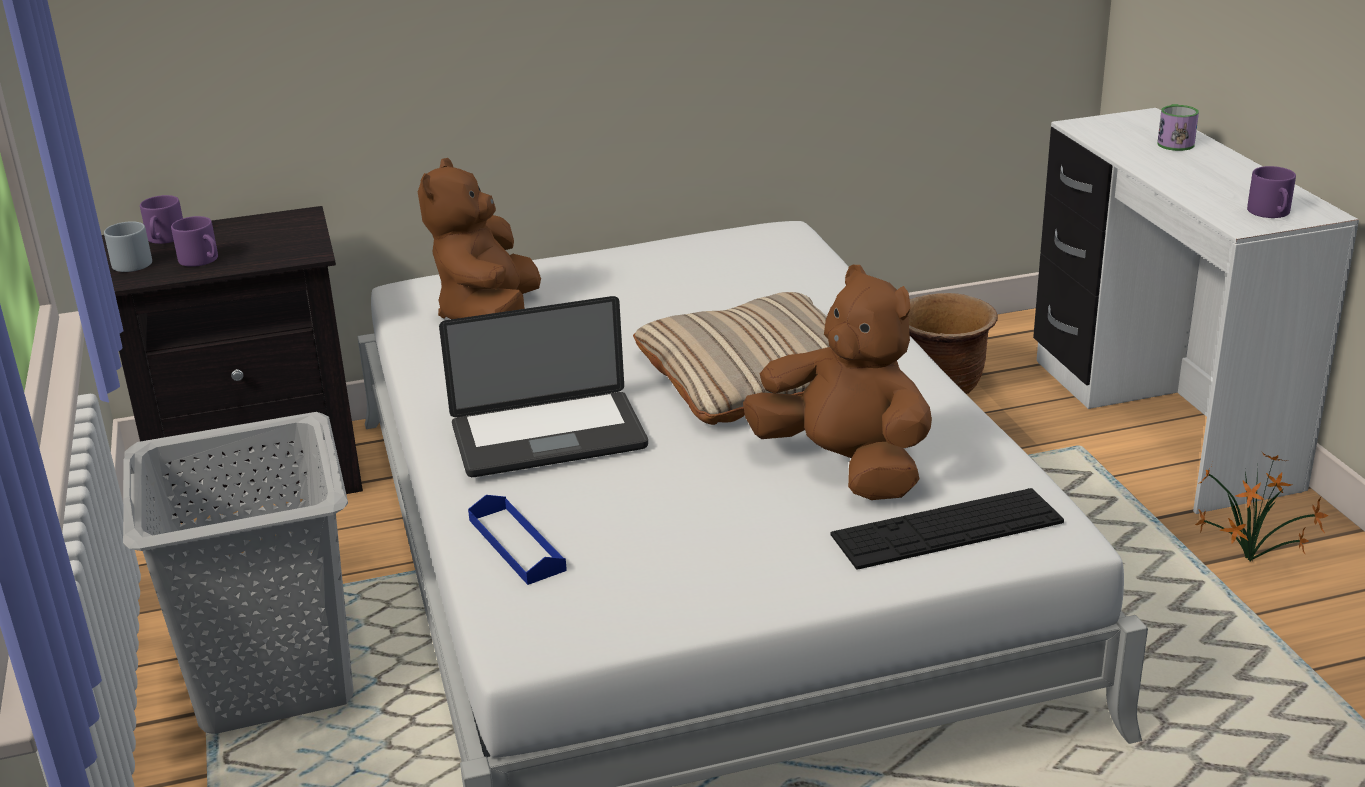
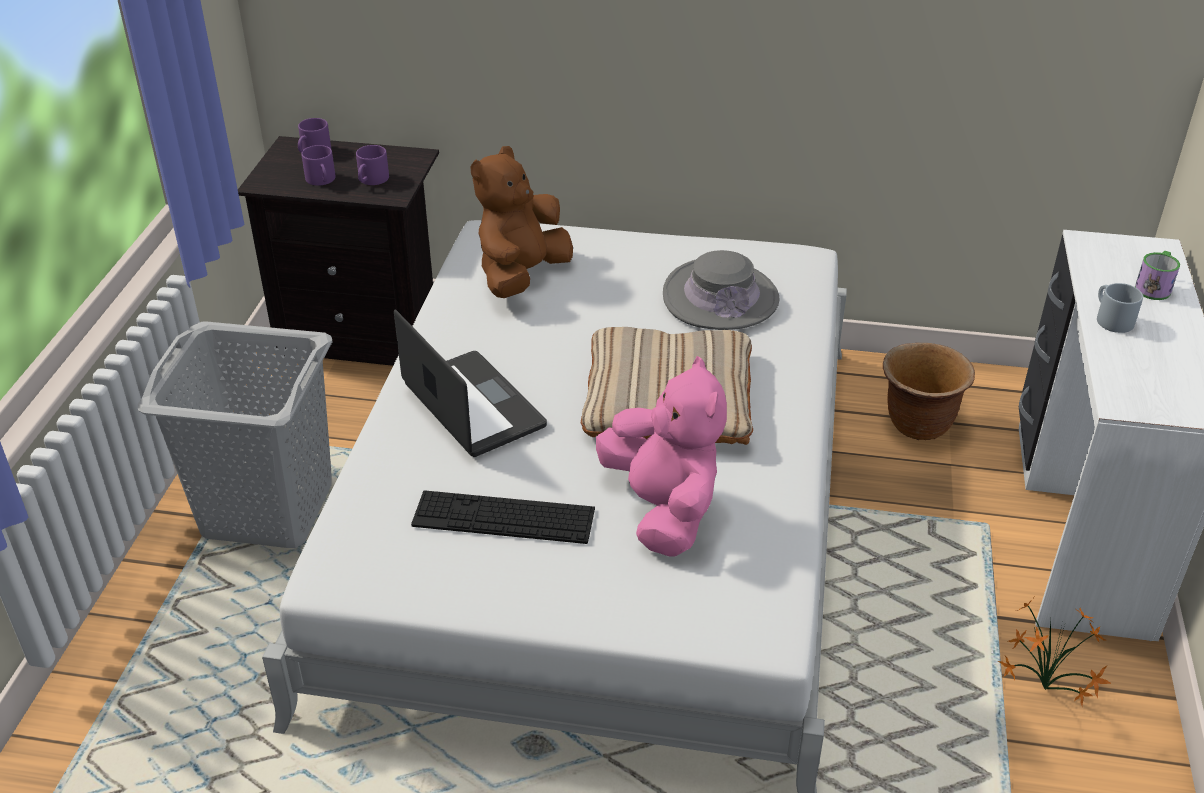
camera: 25 degrees right, 10 degrees up
grey mug [104,221,152,272] -> grey mug moved to [1097,283,1143,333]
laptop [439,296,648,477] -> laptop turned 135 degrees counterclockwise [394,310,547,457]
blue tray [468,495,567,585] -> none
brown plush toy [743,265,932,500] -> pink plush toy [596,356,727,556]
keyboard [831,488,1064,570] -> keyboard moved to [411,490,595,544]
purple mug [1247,166,1296,218] -> purple mug moved to [356,145,389,185]
none -> grey hat [663,250,780,330]

